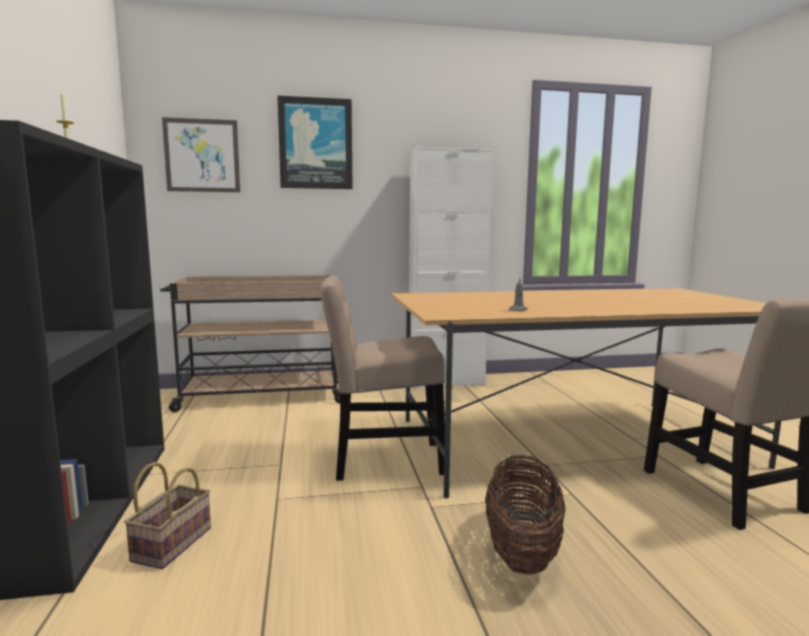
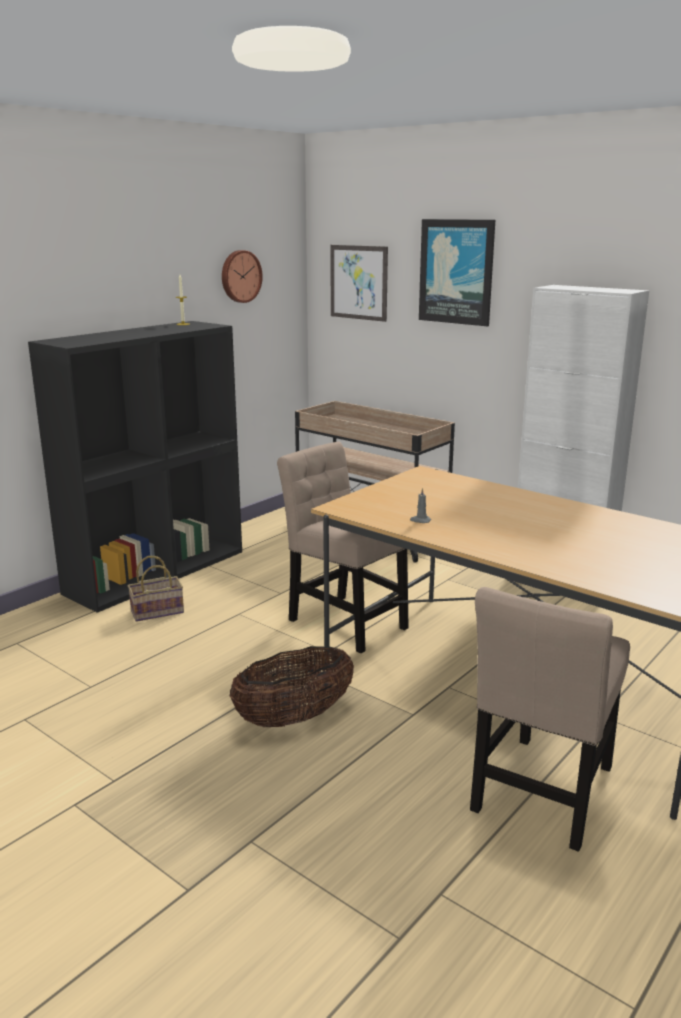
camera: 50 degrees right, 10 degrees up
none -> wall clock [222,250,263,303]

